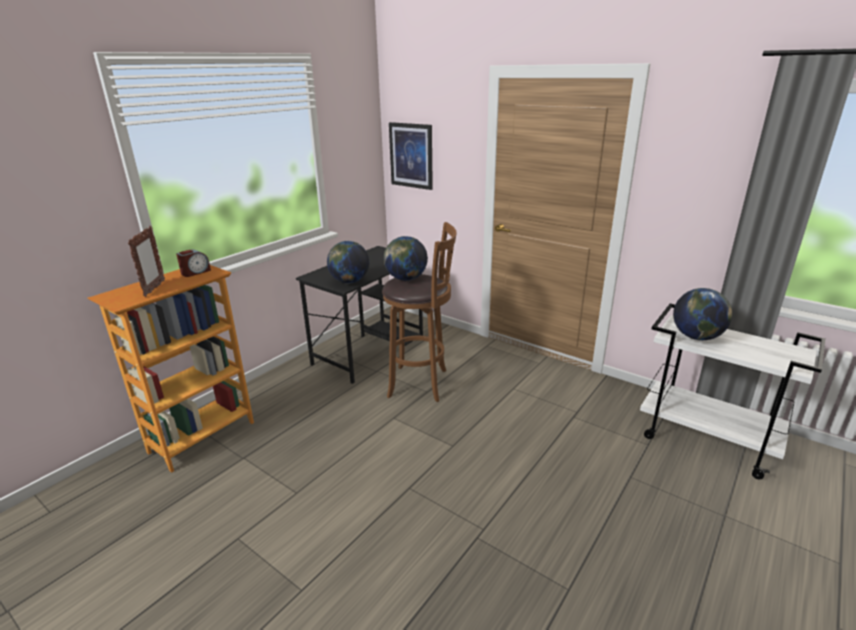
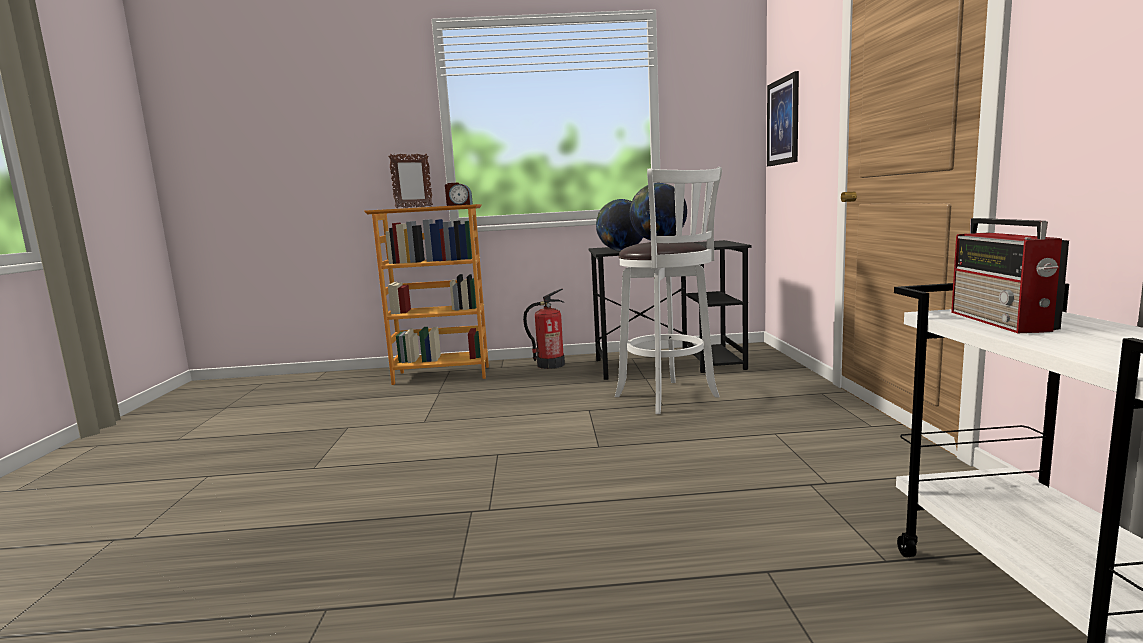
camera: 50 degrees right, 15 degrees down
brown stool [382,222,457,402] -> white stool [615,167,722,414]
globe [673,288,732,340] -> radio [951,218,1069,333]
none -> fire extinguisher [523,289,565,369]

